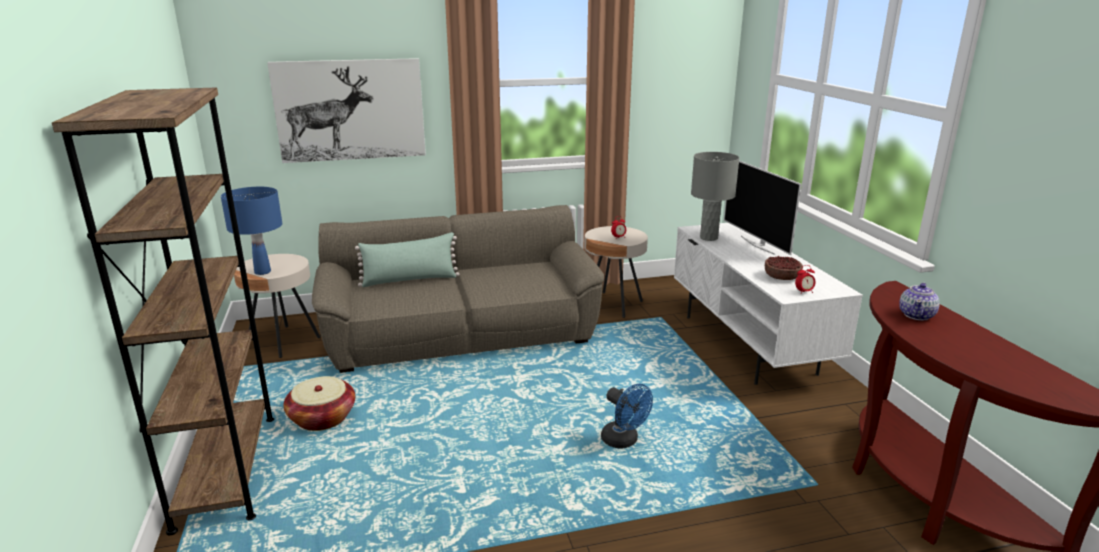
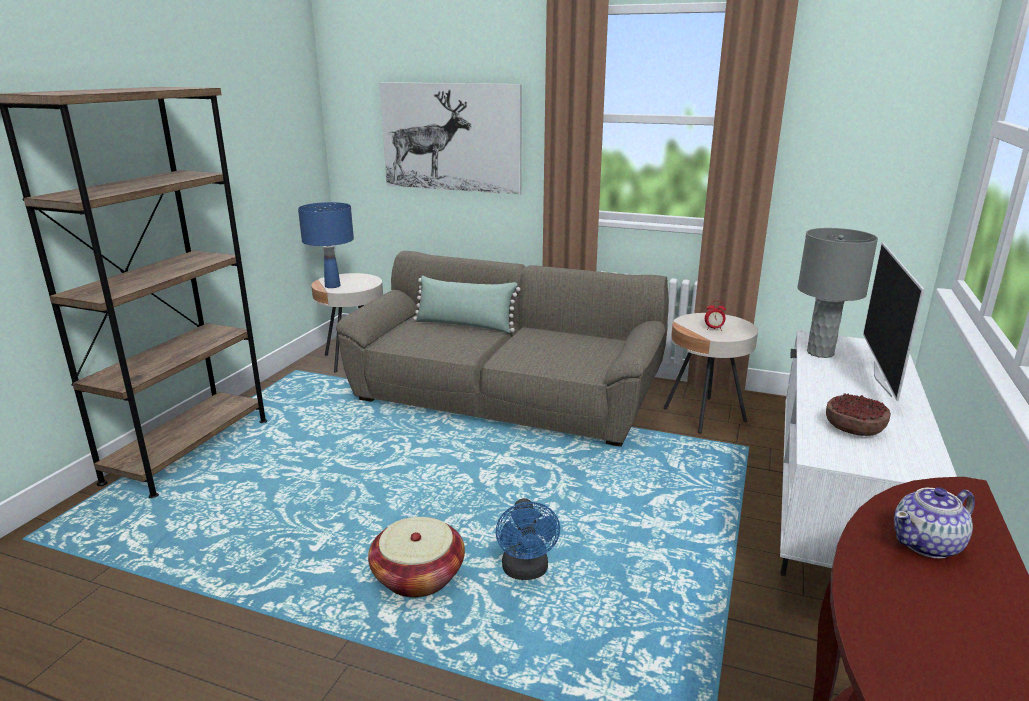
camera: 35 degrees right, 0 degrees up
basket [284,376,355,431] -> basket moved to [368,517,465,598]
alarm clock [795,265,816,293] -> none

